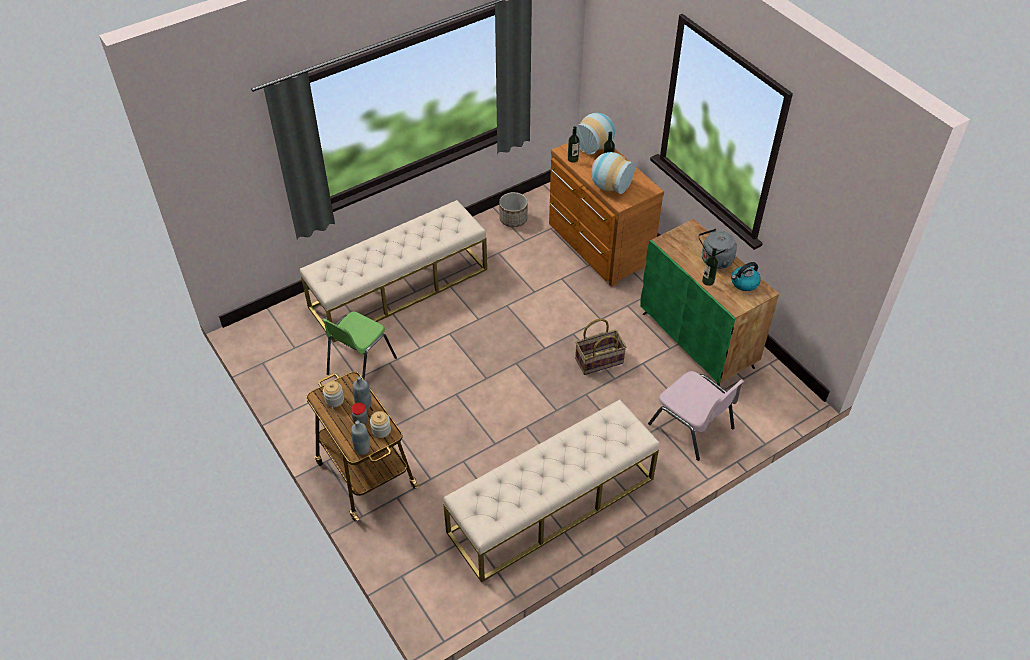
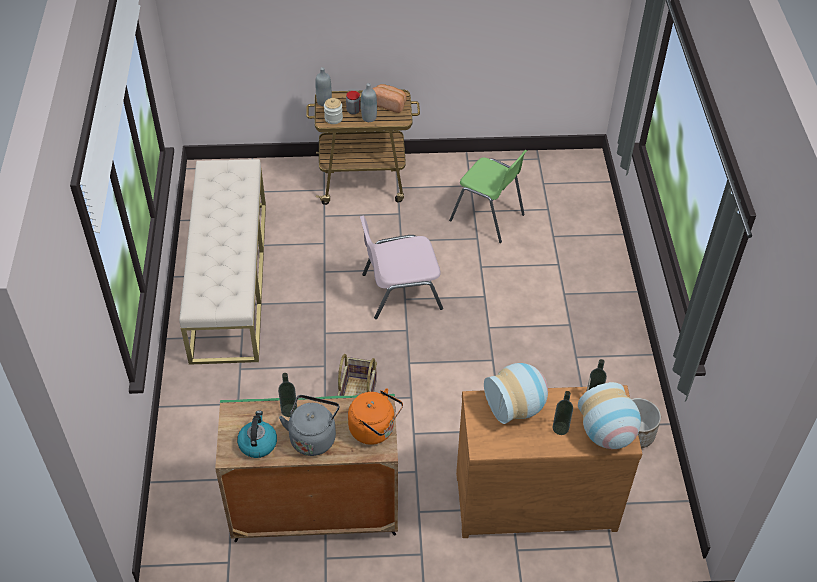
camera: 120 degrees right, 0 degrees up
beige bench [300,200,487,343] -> none
green chair [322,312,397,380] -> green chair turned 150 degrees clockwise [449,150,527,243]
jar [323,381,344,407] -> bread [373,84,407,113]
pink chair [648,371,744,461] -> pink chair moved to [360,216,443,319]
none -> orange kettle [348,388,403,445]

